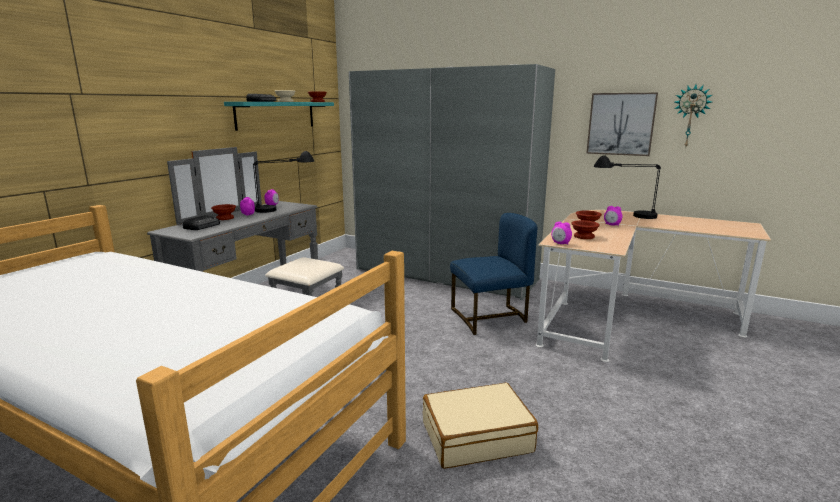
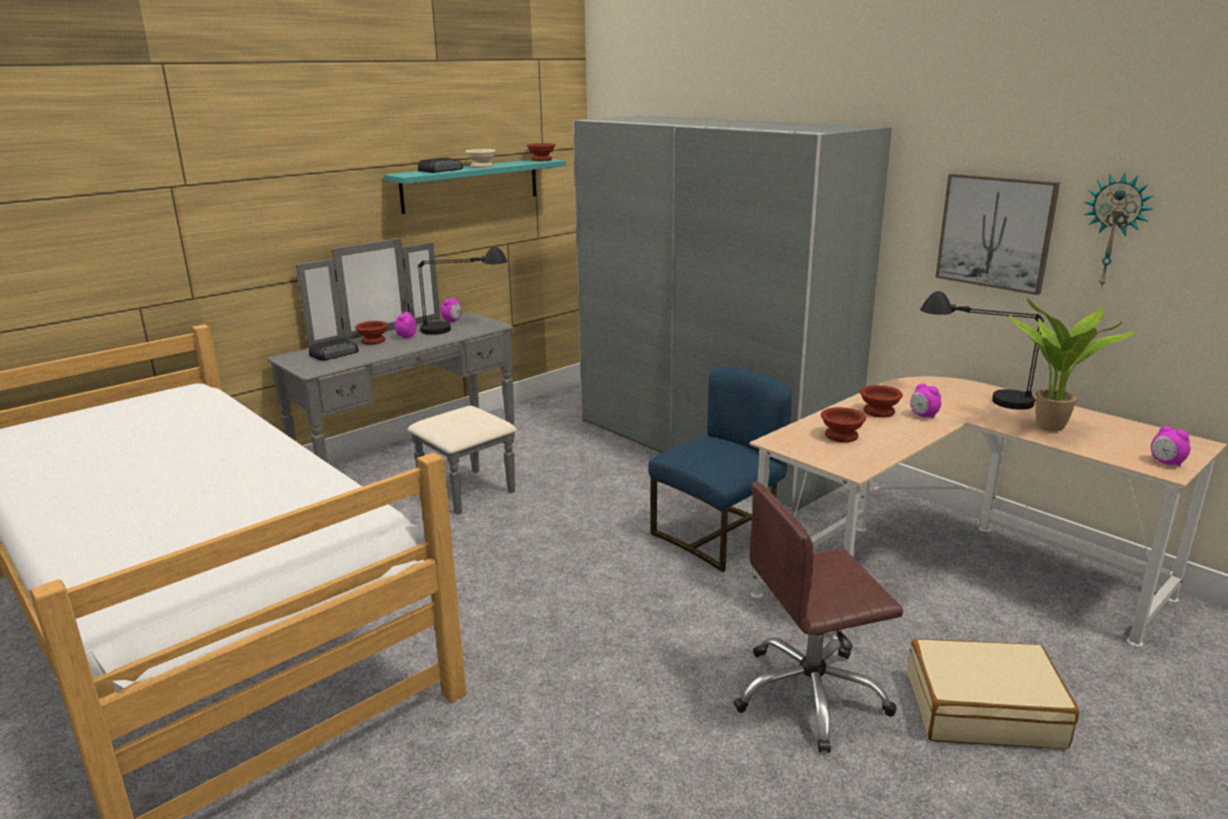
camera: 20 degrees right, 5 degrees up
beige suitcase [423,382,538,469] -> beige suitcase moved to [907,639,1079,749]
blue chair [450,213,537,335] -> blue chair turned 45 degrees counterclockwise [648,367,792,572]
alarm clock [551,222,572,244] -> alarm clock moved to [1151,426,1191,466]
none -> brown office chair [734,482,903,753]
none -> potted plant [1009,298,1136,432]

